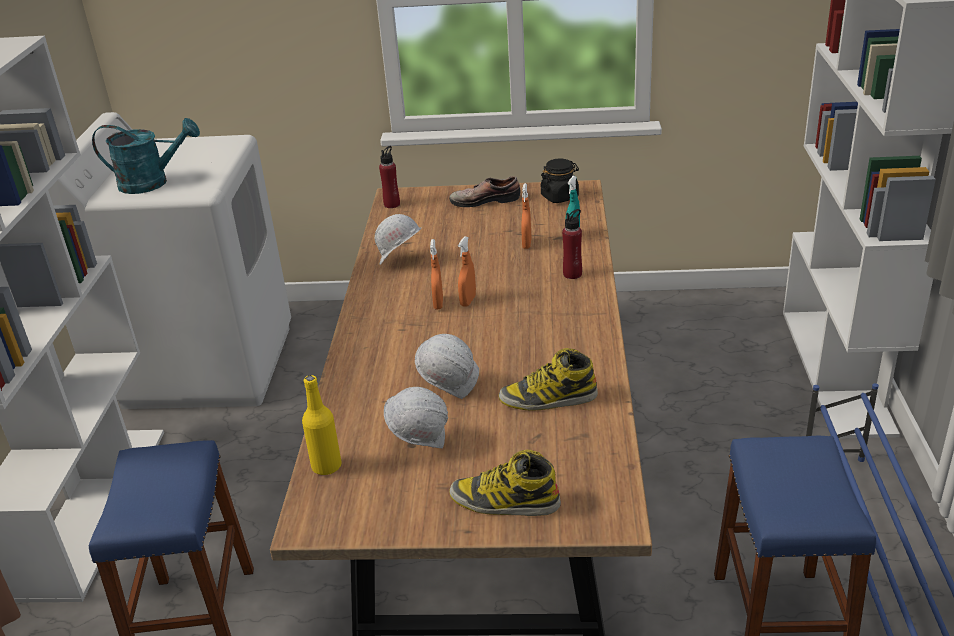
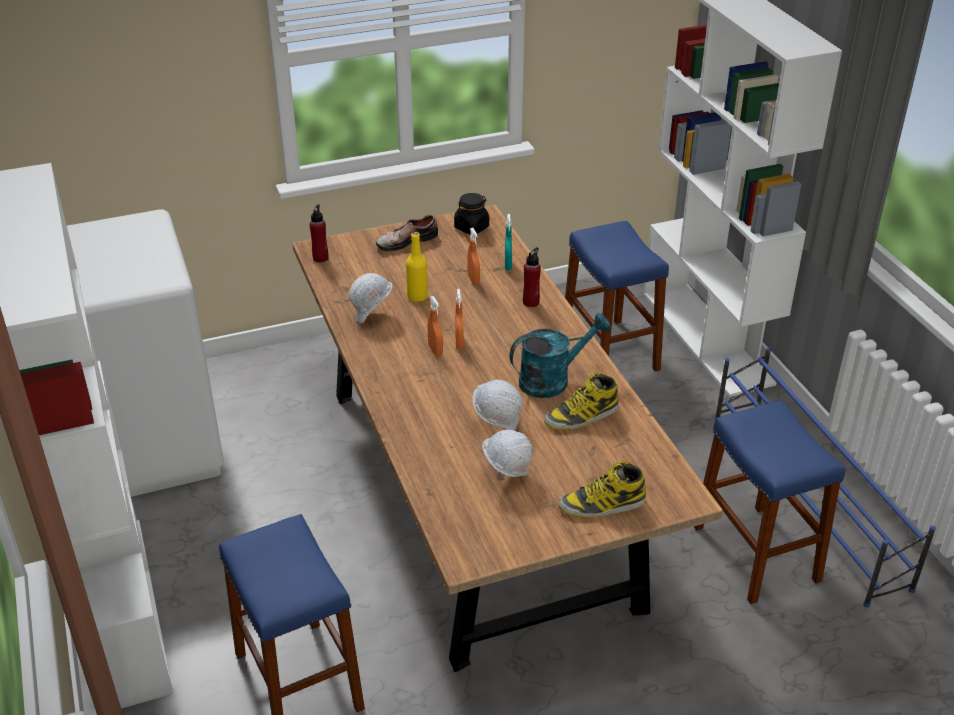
camera: 25 degrees left, 5 degrees up
turquoise watering can [92,118,200,194] -> turquoise watering can moved to [510,313,611,398]
yellow bottle [302,375,342,475] -> yellow bottle moved to [406,232,428,302]
none -> blue stool [565,221,669,371]

